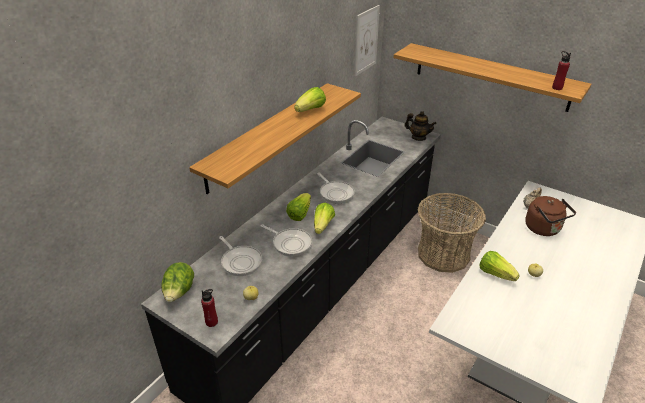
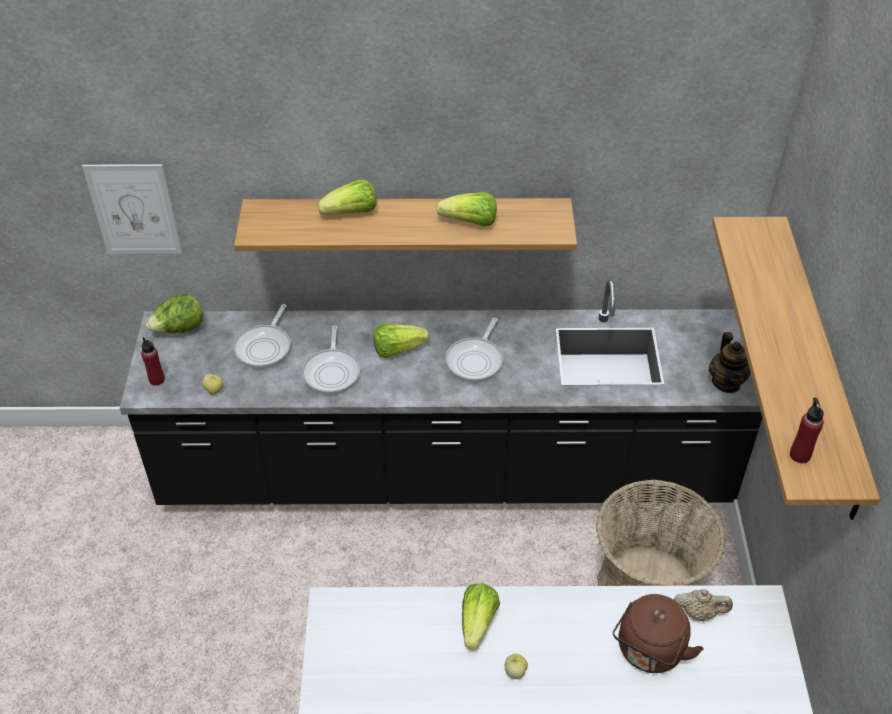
camera: 55 degrees right, 10 degrees up
lettuce [314,203,335,234] -> lettuce moved to [318,180,377,215]
picture [355,5,380,76] -> picture moved to [82,164,182,254]

